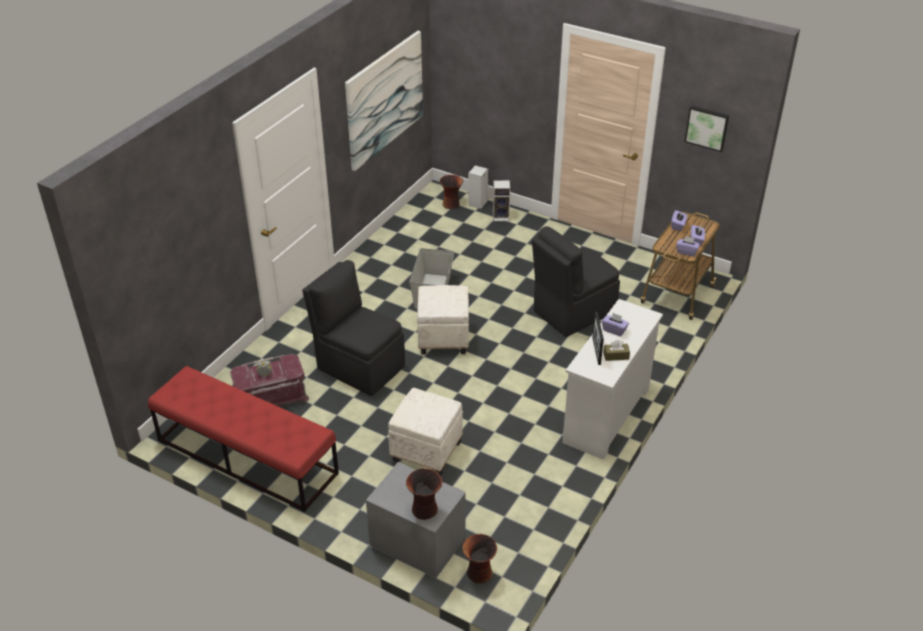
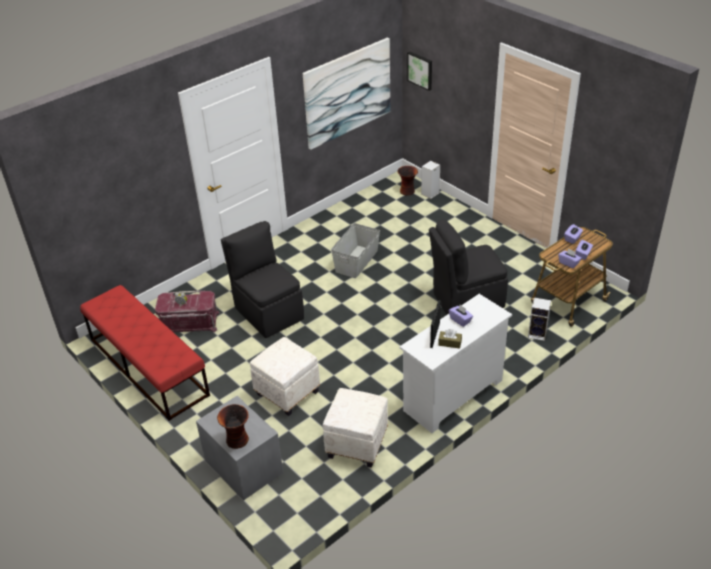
camera: 20 degrees right, 0 degrees up
white ottoman [417,285,469,355] -> white ottoman moved to [323,388,388,468]
vase [462,534,497,584] -> none
speaker [493,180,510,221] -> speaker moved to [528,297,551,341]
picture [684,106,729,152] -> picture moved to [407,52,432,91]

